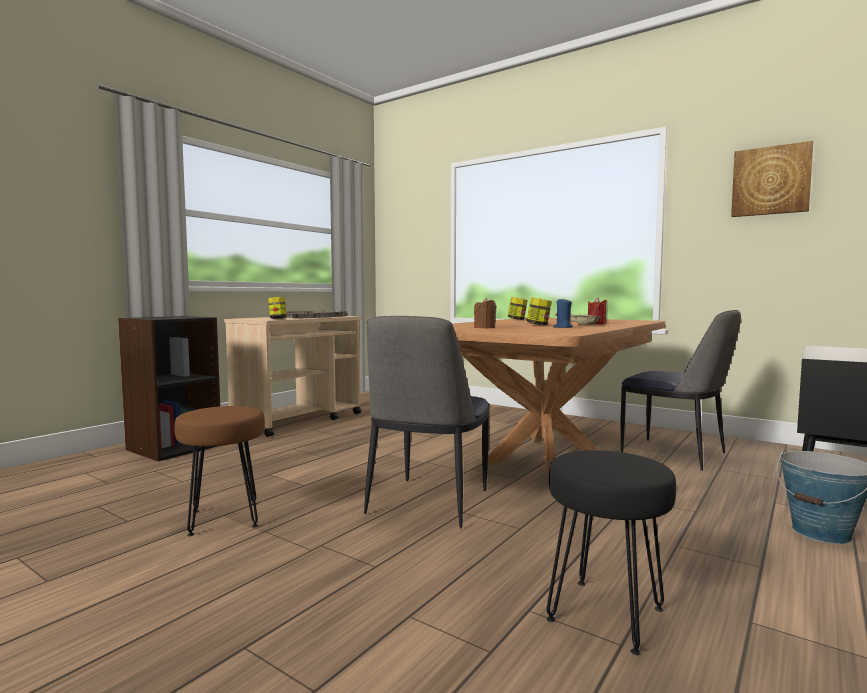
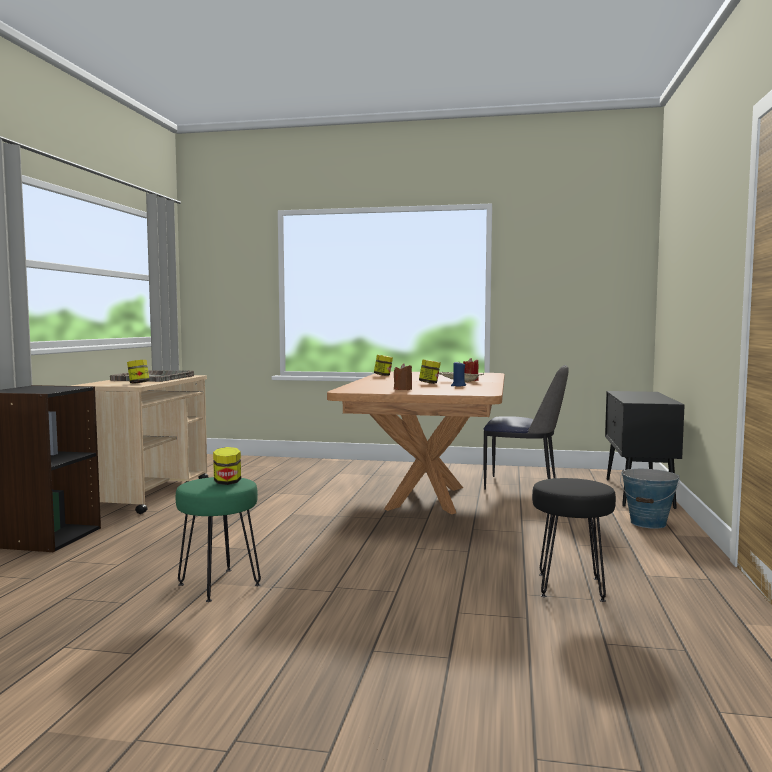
camera: 25 degrees left, 0 degrees up
brown stool [175,406,265,536] -> green stool [176,477,261,602]
chair [364,316,490,528] -> none
picture [731,141,813,217] -> none
none -> jar [213,447,241,485]

